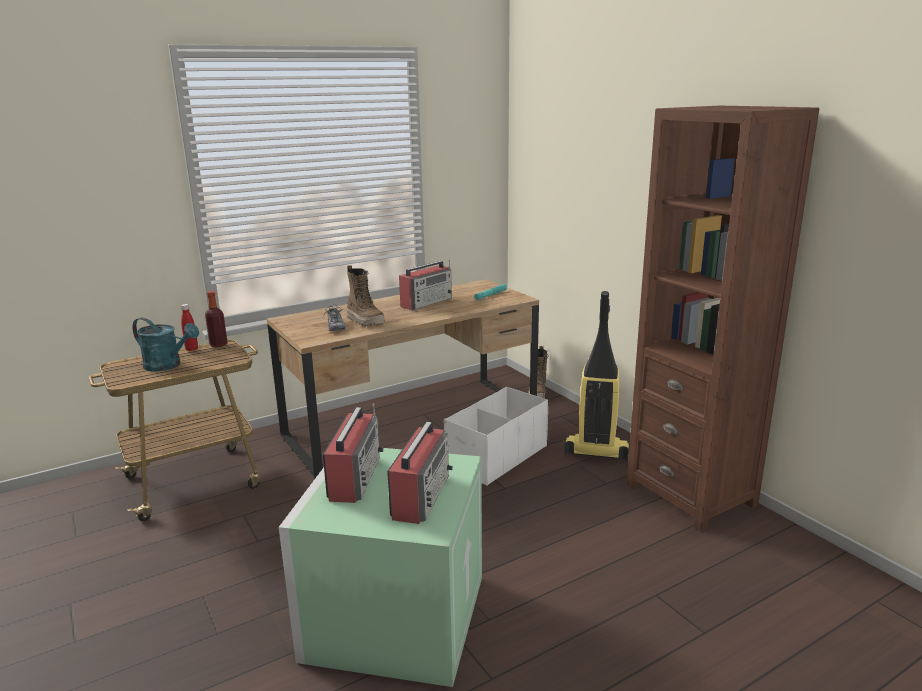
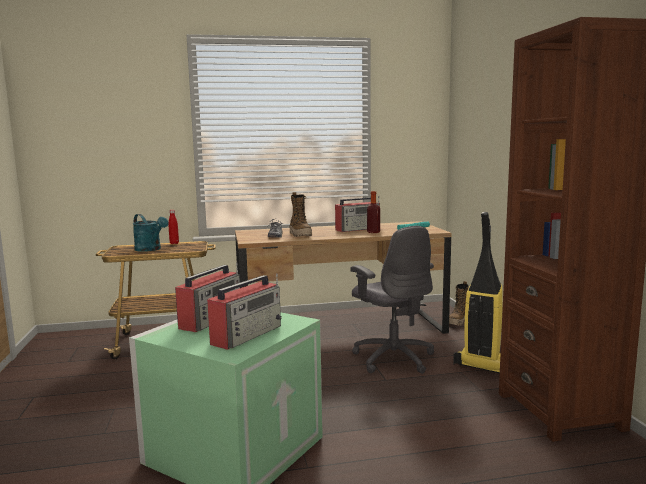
camera: 20 degrees right, 10 degrees down
bottle [205,291,228,347] -> bottle moved to [367,191,380,233]
white storage box [445,387,548,486] -> grey office chair [350,226,434,374]

